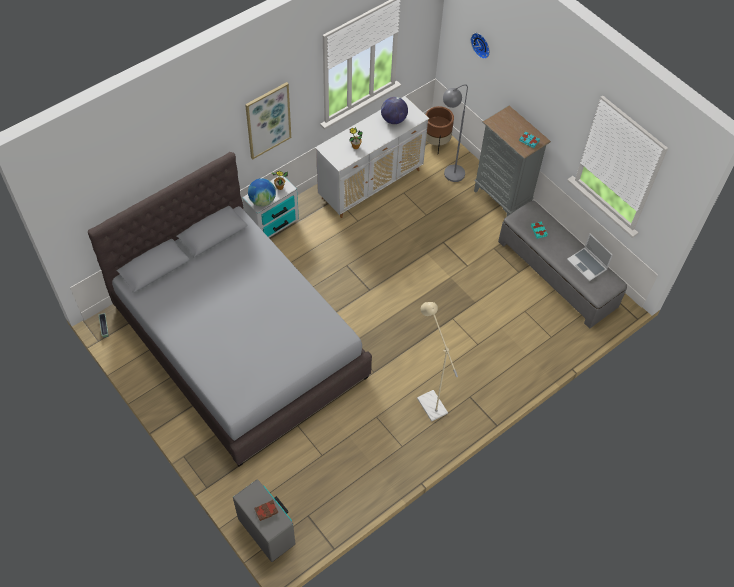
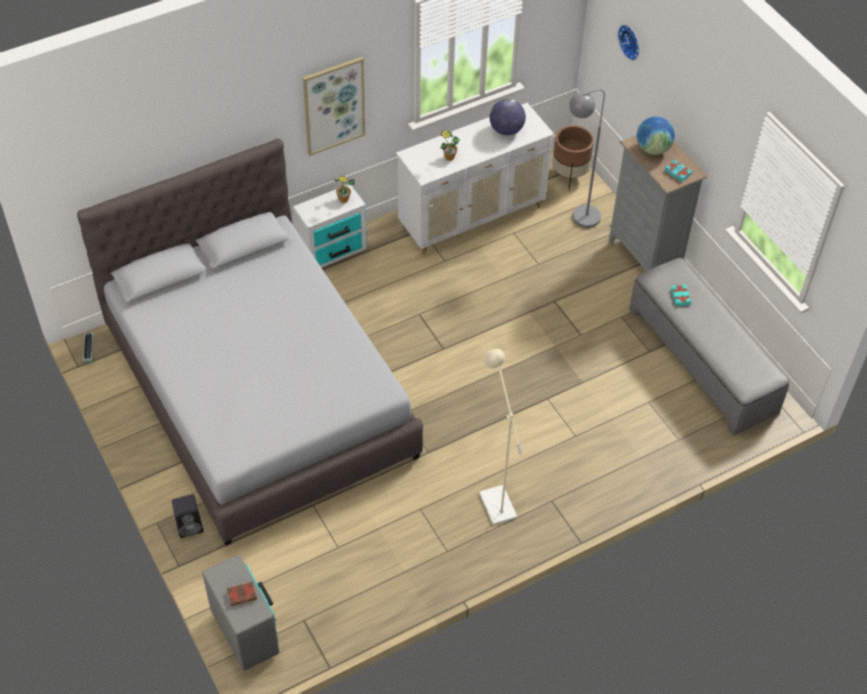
camera: 10 degrees right, 5 degrees down
globe [248,178,276,206] -> globe moved to [637,117,675,155]
laptop [567,233,613,281] -> none
none -> black speaker [172,494,203,538]

